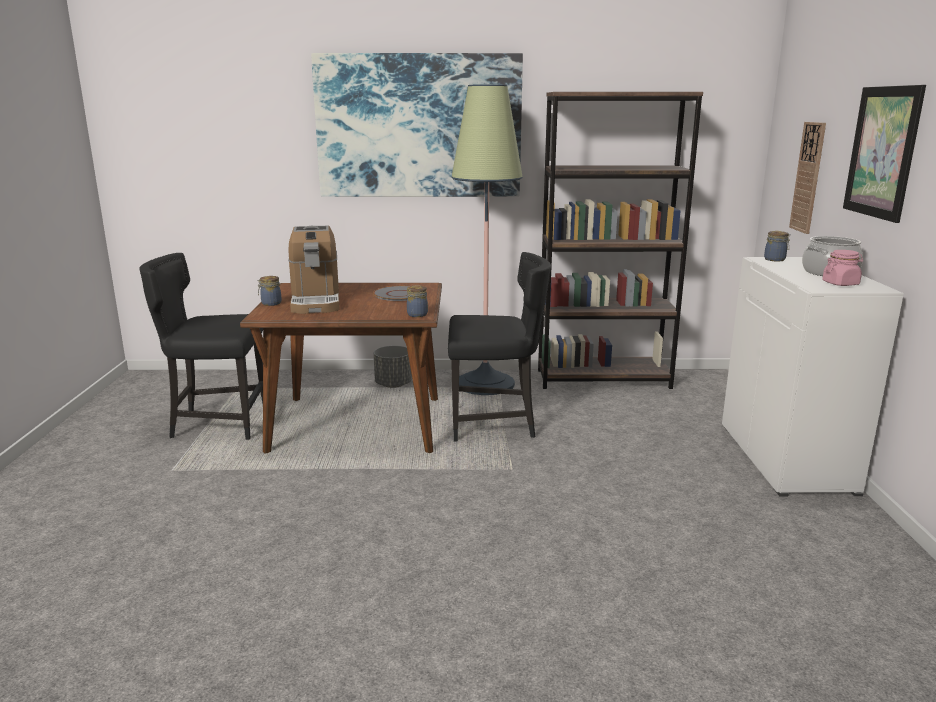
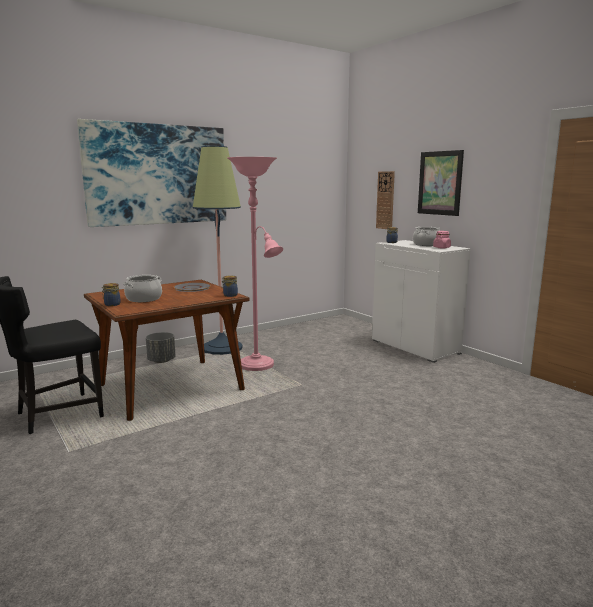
camera: 35 degrees left, 5 degrees down
coffee machine [288,226,340,314] -> cooking pot [123,275,162,302]
black chair [448,252,551,441] -> pink floor lamp [227,157,283,371]
brown bookcase [538,92,703,389] -> none

